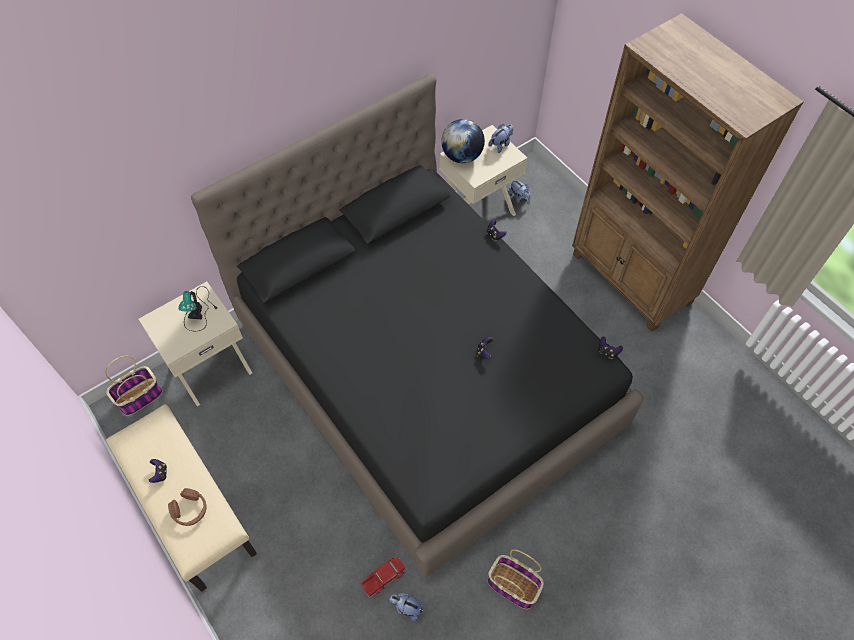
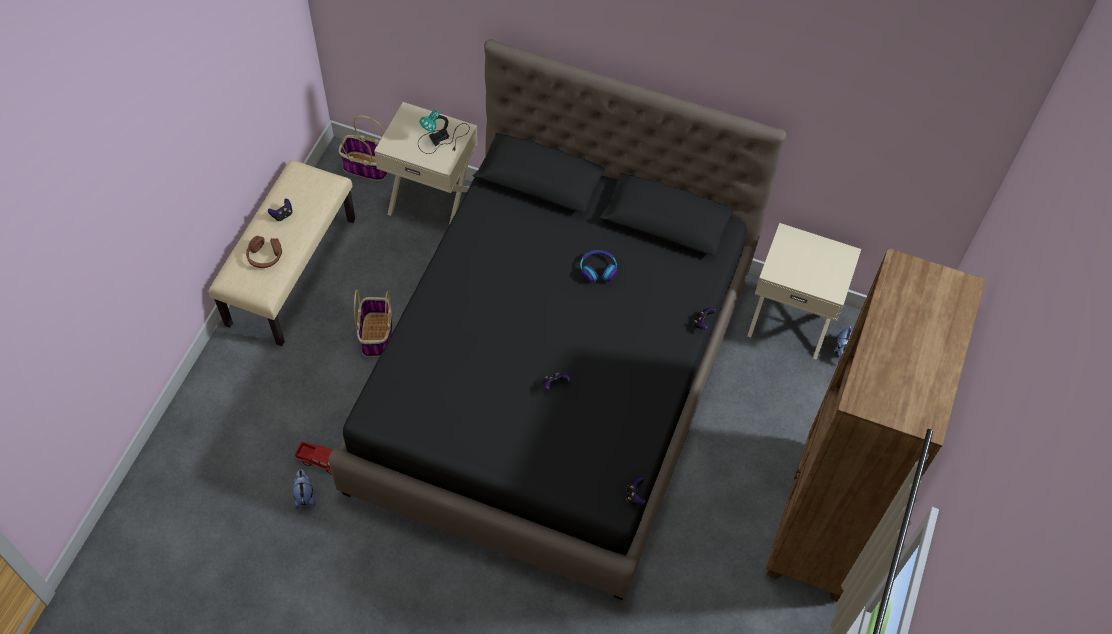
camera: 55 degrees right, 0 degrees up
globe [441,119,485,163] -> none
plush toy [488,124,513,153] -> none
basket [488,549,544,609] -> basket moved to [354,290,392,357]
none -> headphones [580,250,618,282]

